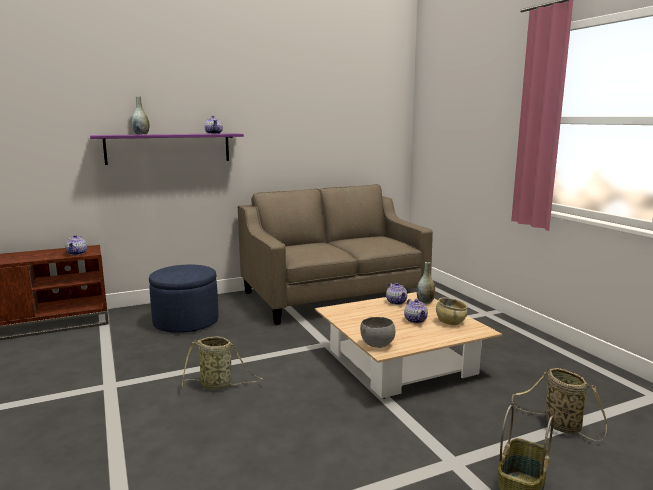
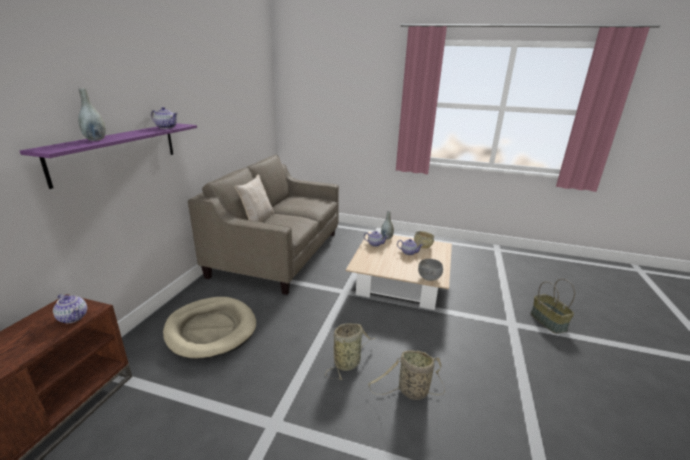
camera: 50 degrees left, 10 degrees up
blue ottoman [149,265,219,333] -> beige dog bed [163,297,256,359]
basket [512,368,607,441] -> basket moved to [368,350,445,400]
none -> beige pillow [234,174,274,222]

